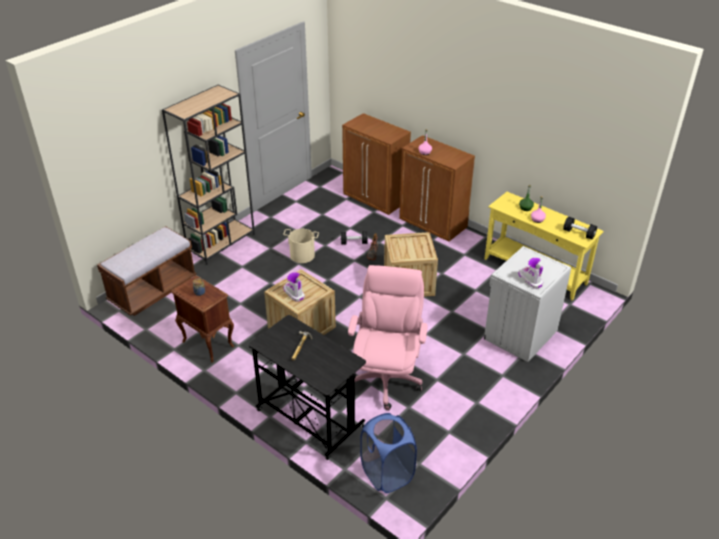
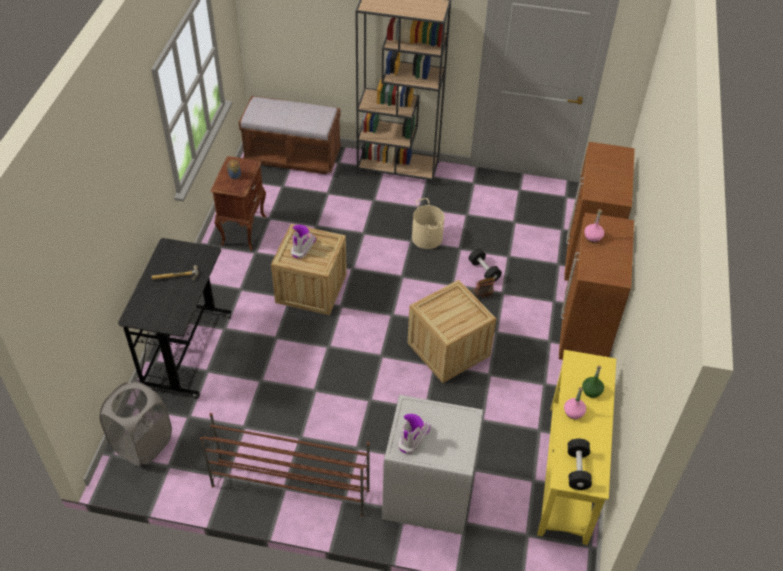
camera: 60 degrees right, 10 degrees up
pink office chair [346,265,428,410] -> none
blue laundry basket [360,413,417,493] -> grey laundry basket [99,381,172,466]
none -> brown shoe rack [200,413,370,516]

